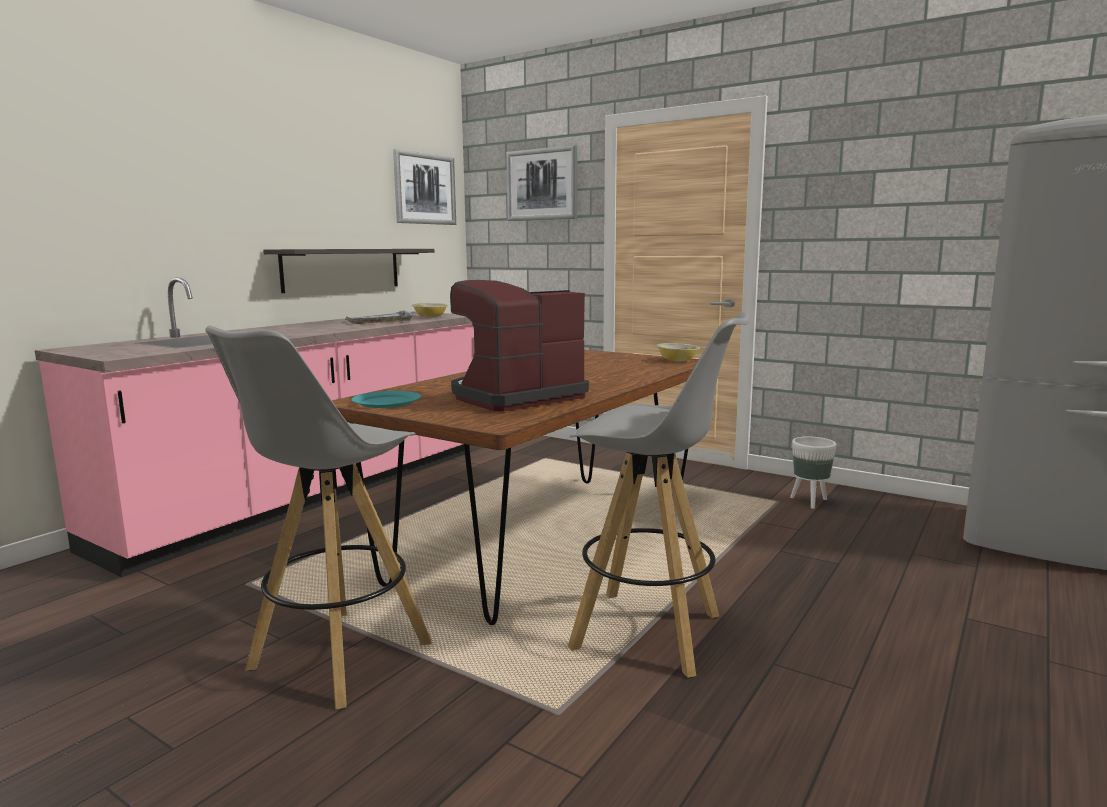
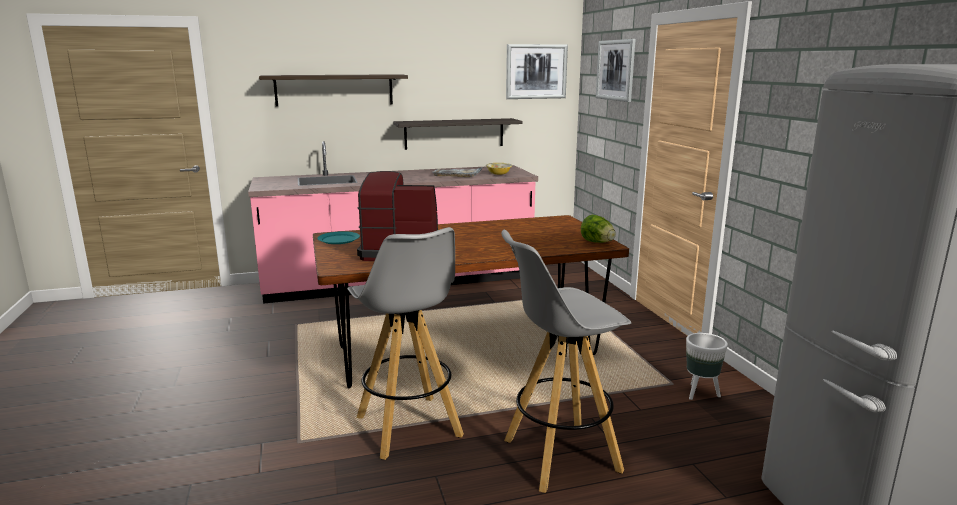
camera: 40 degrees right, 5 degrees up
grey stool [205,325,431,710] -> grey stool moved to [501,229,631,493]
bowl [656,343,700,361] -> lettuce [581,215,616,243]
none -> shelf [259,74,408,107]

